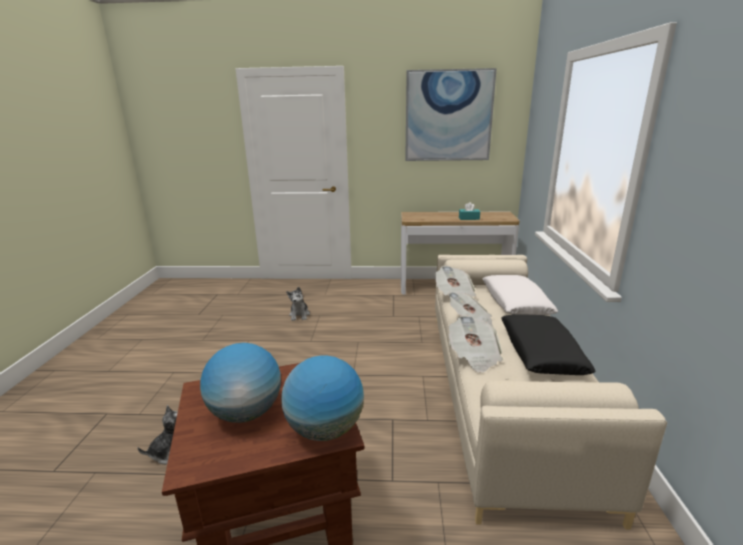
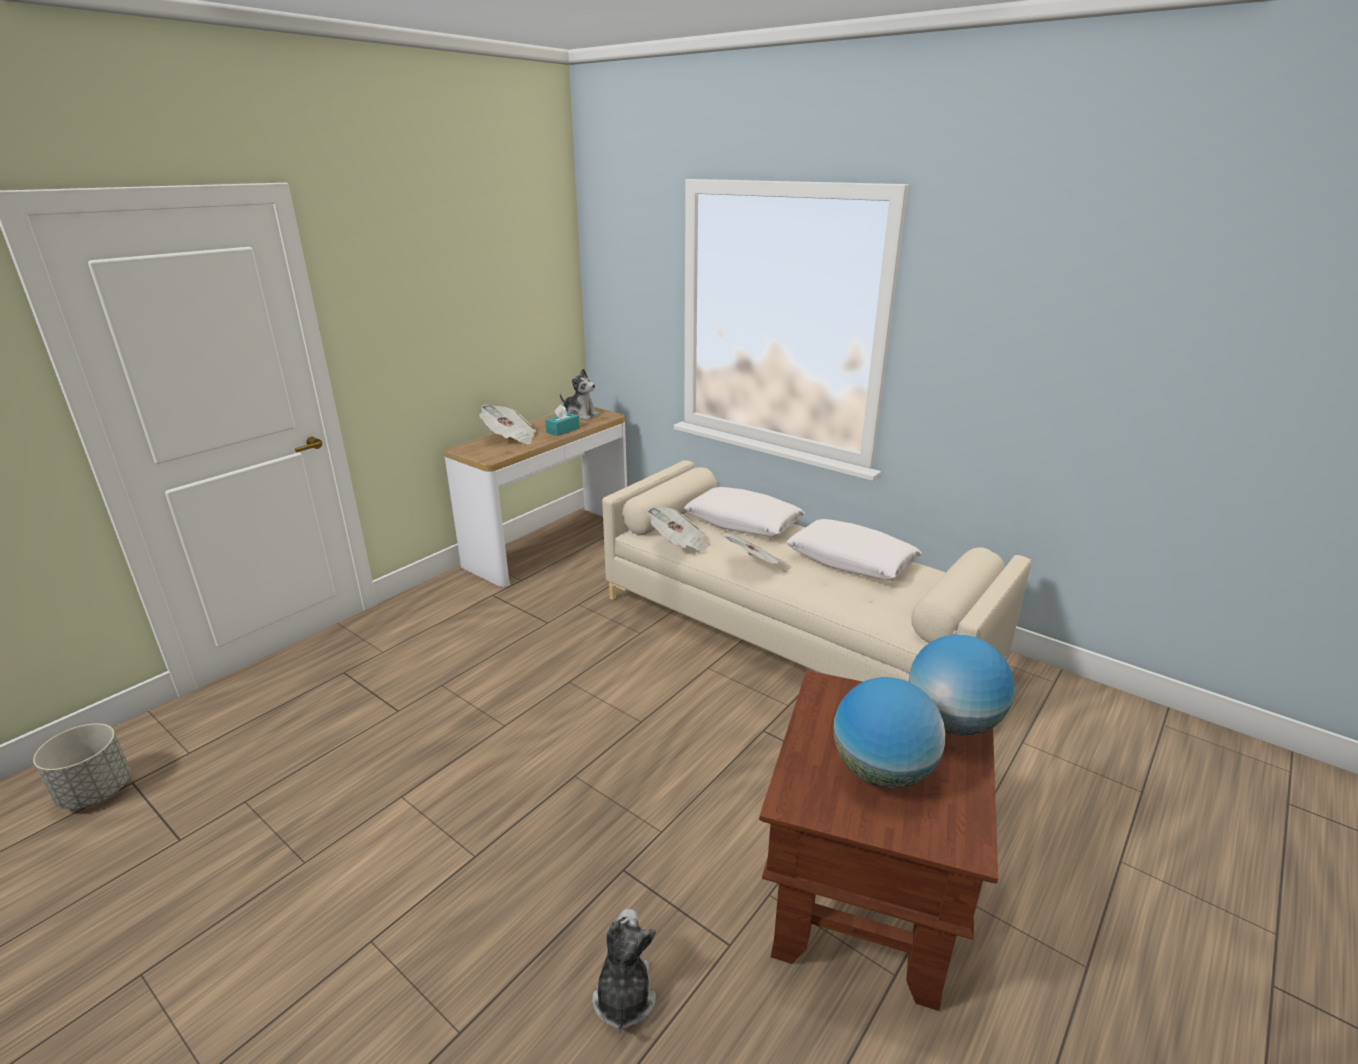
camera: 55 degrees left, 5 degrees up
plush toy [286,287,310,321] -> plush toy moved to [560,369,600,420]
picture [405,68,497,161] -> none
newspaper [449,315,503,373] -> newspaper moved to [479,404,536,444]
black pillow [501,314,596,375] -> white pillow [786,519,922,580]
none -> grey planter [33,723,131,809]

